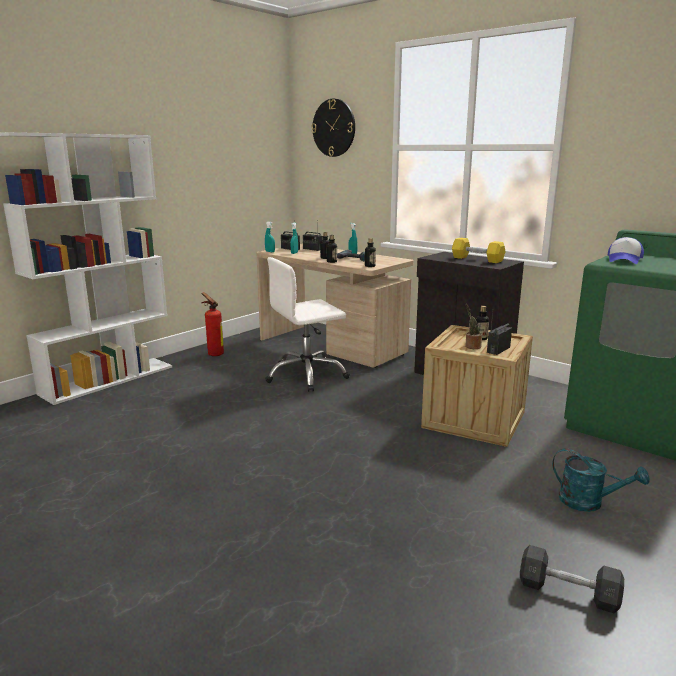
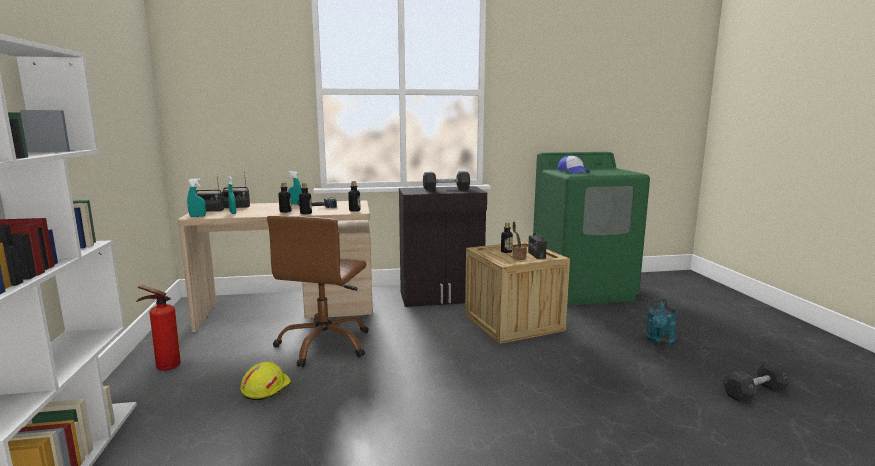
camera: 50 degrees left, 5 degrees down
white office chair [265,257,350,392] -> brown office chair [267,216,369,367]
wall clock [311,99,355,157] -> none
yellow dumbbell [452,238,505,263] -> grey dumbbell [423,171,470,191]
turquoise watering can [552,448,650,512] -> turquoise watering can turned 135 degrees clockwise [646,299,678,346]
none -> yellow hard hat [240,362,291,400]

